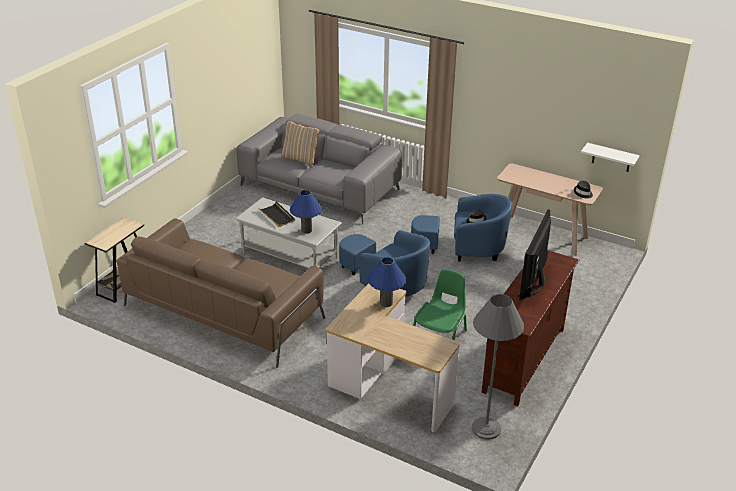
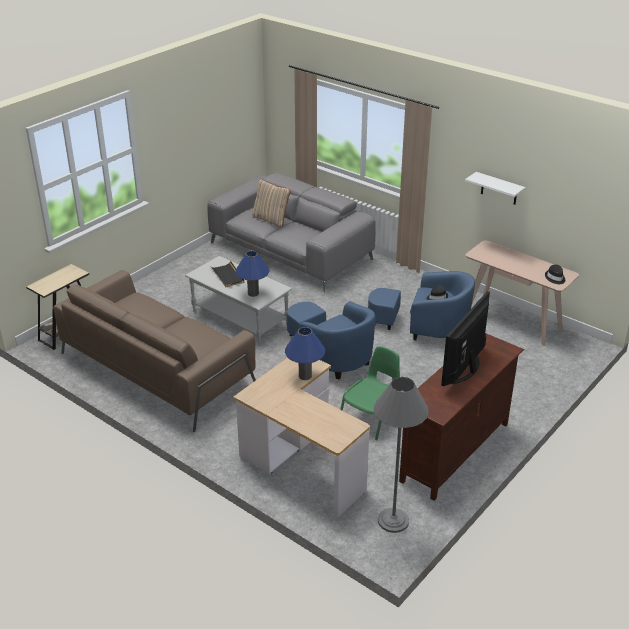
camera: 10 degrees right, 0 degrees up
white shelf [581,143,640,172] -> white shelf moved to [465,172,526,205]

